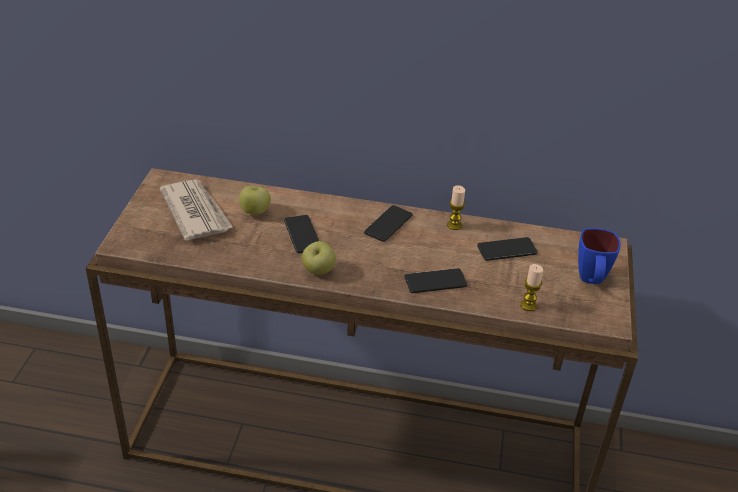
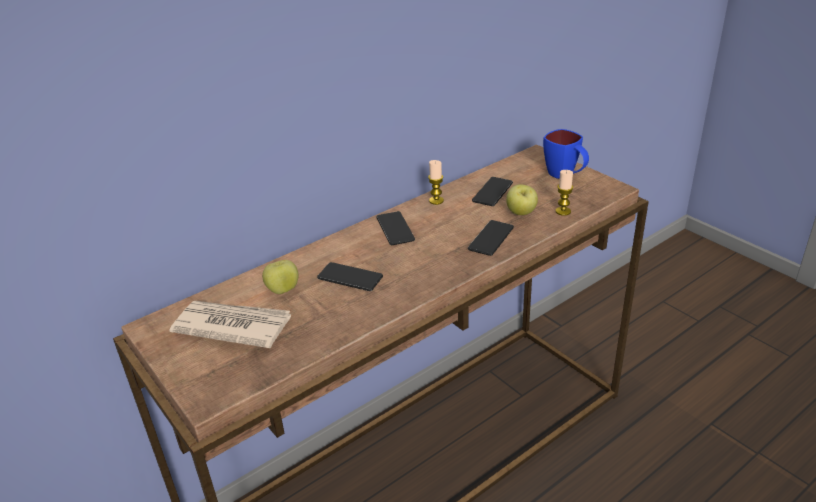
camera: 45 degrees left, 5 degrees down
apple [302,241,336,275] -> apple moved to [506,184,538,215]

